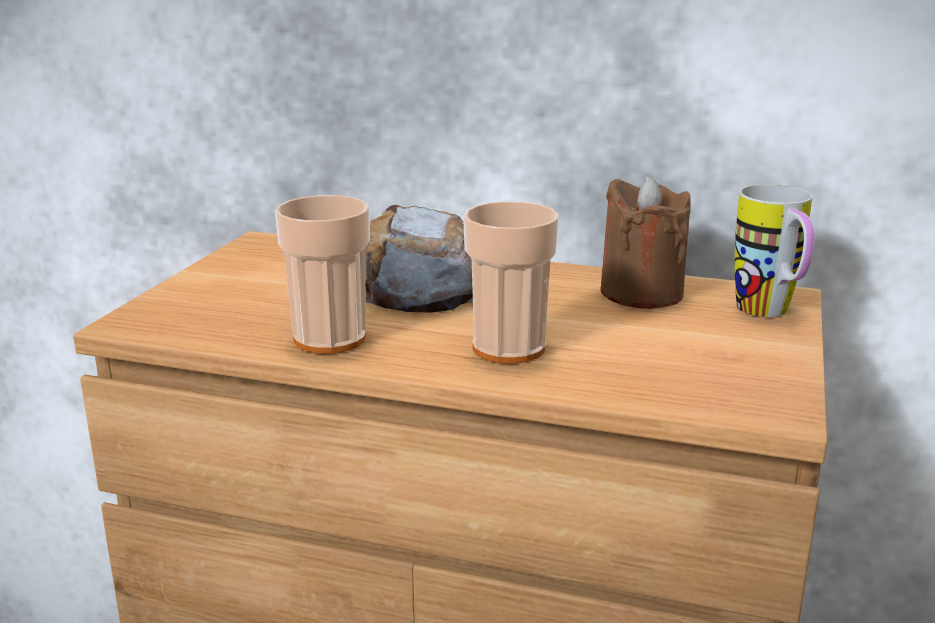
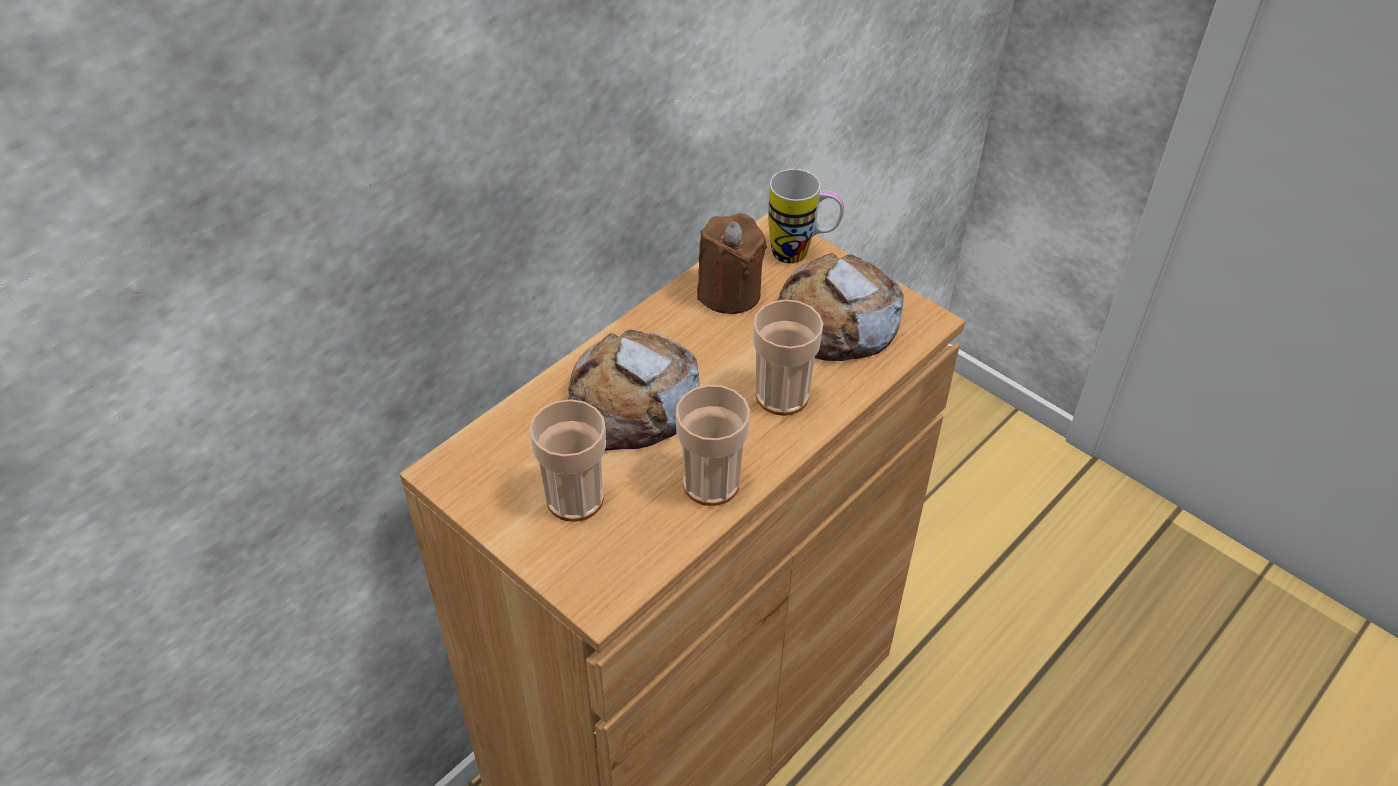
camera: 65 degrees left, 25 degrees up
none -> cup [530,399,606,522]
none -> bread [777,253,904,361]

